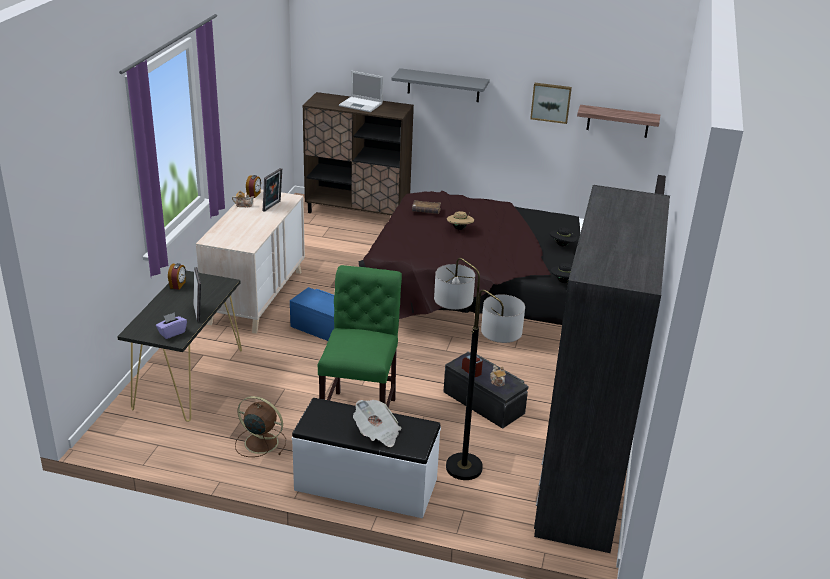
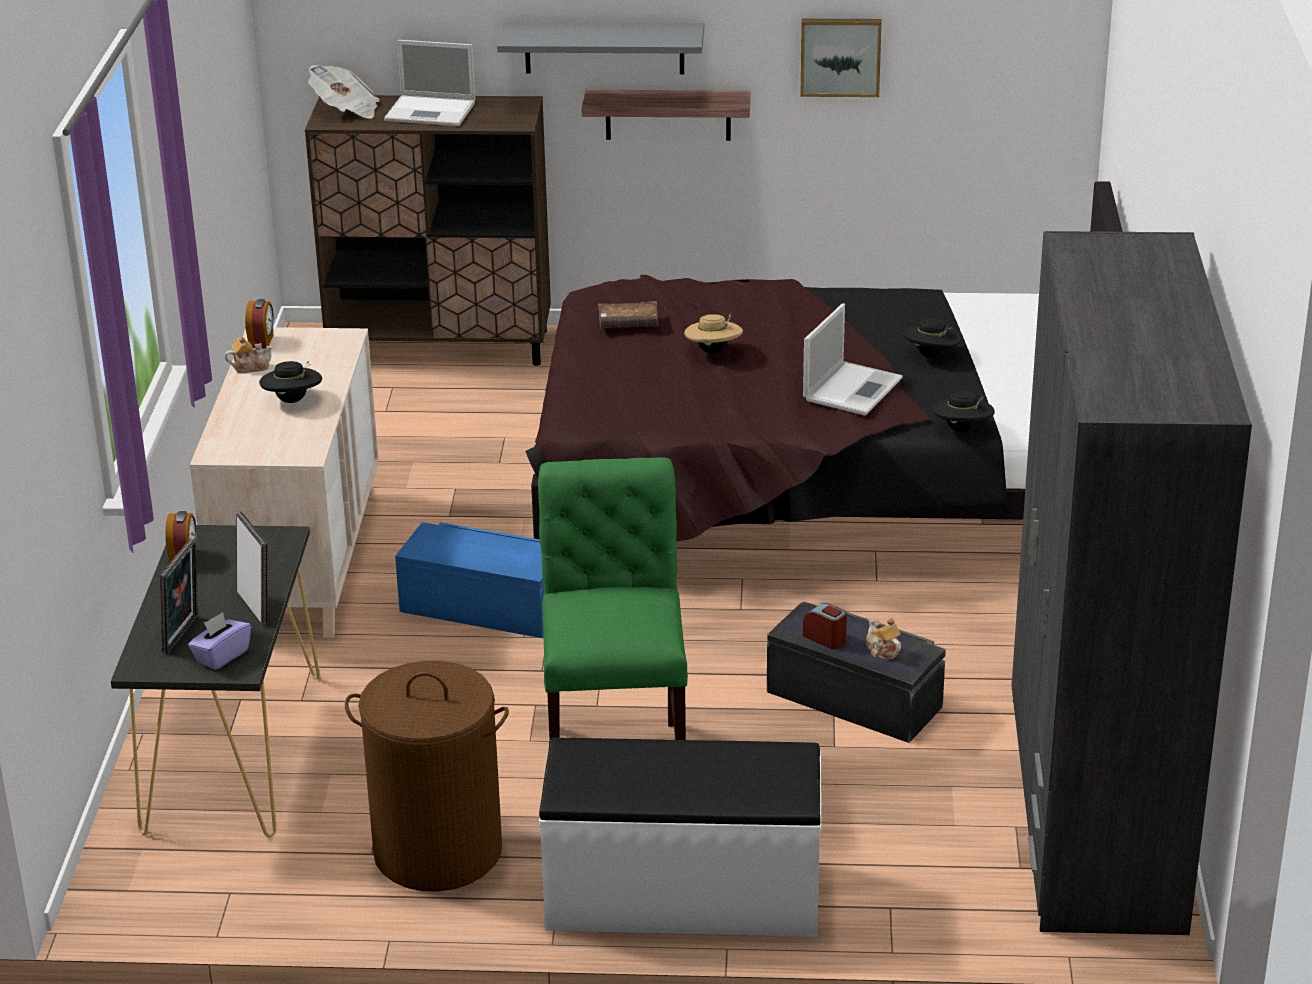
camera: 10 degrees left, 0 degrees up
brown fan [235,396,286,457] -> brown laundry basket [345,661,509,891]
picture frame [263,168,282,212] -> picture frame moved to [160,538,198,654]
newspaper [353,400,401,447] -> newspaper moved to [308,65,380,119]
floor lamp [434,258,525,480] -> none
shelf [577,105,660,138] -> shelf moved to [582,90,751,141]
none -> black hat [259,361,322,403]
none -> laptop [803,303,903,416]

